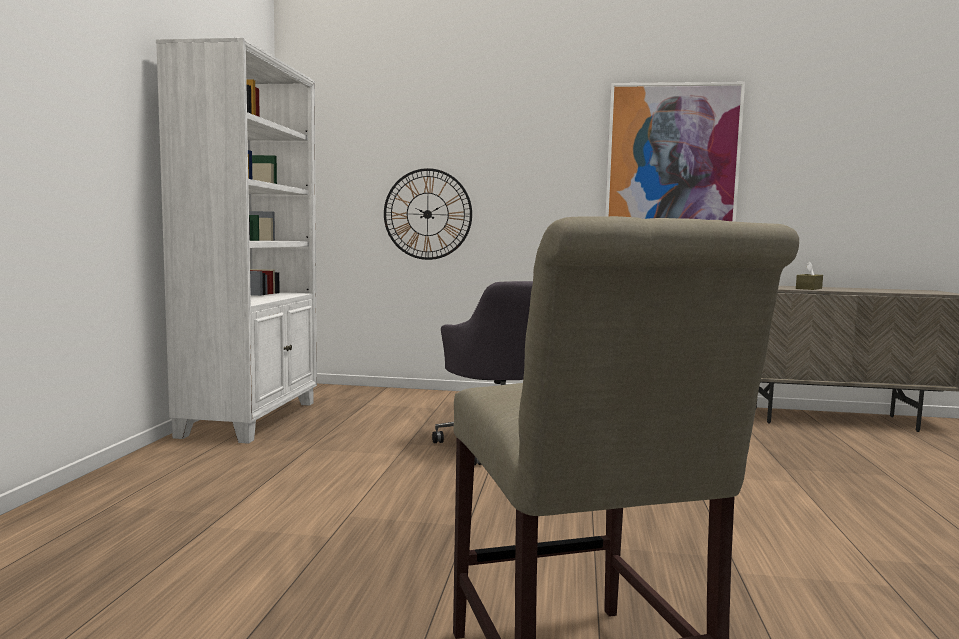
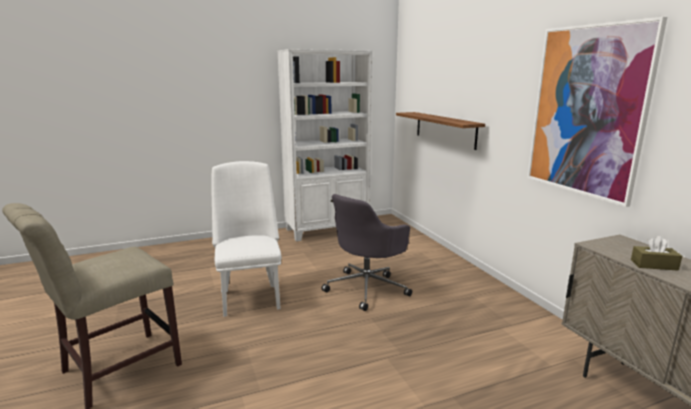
camera: 60 degrees right, 10 degrees up
wall clock [384,168,472,260] -> shelf [396,112,485,150]
none -> white chair [211,161,281,317]

